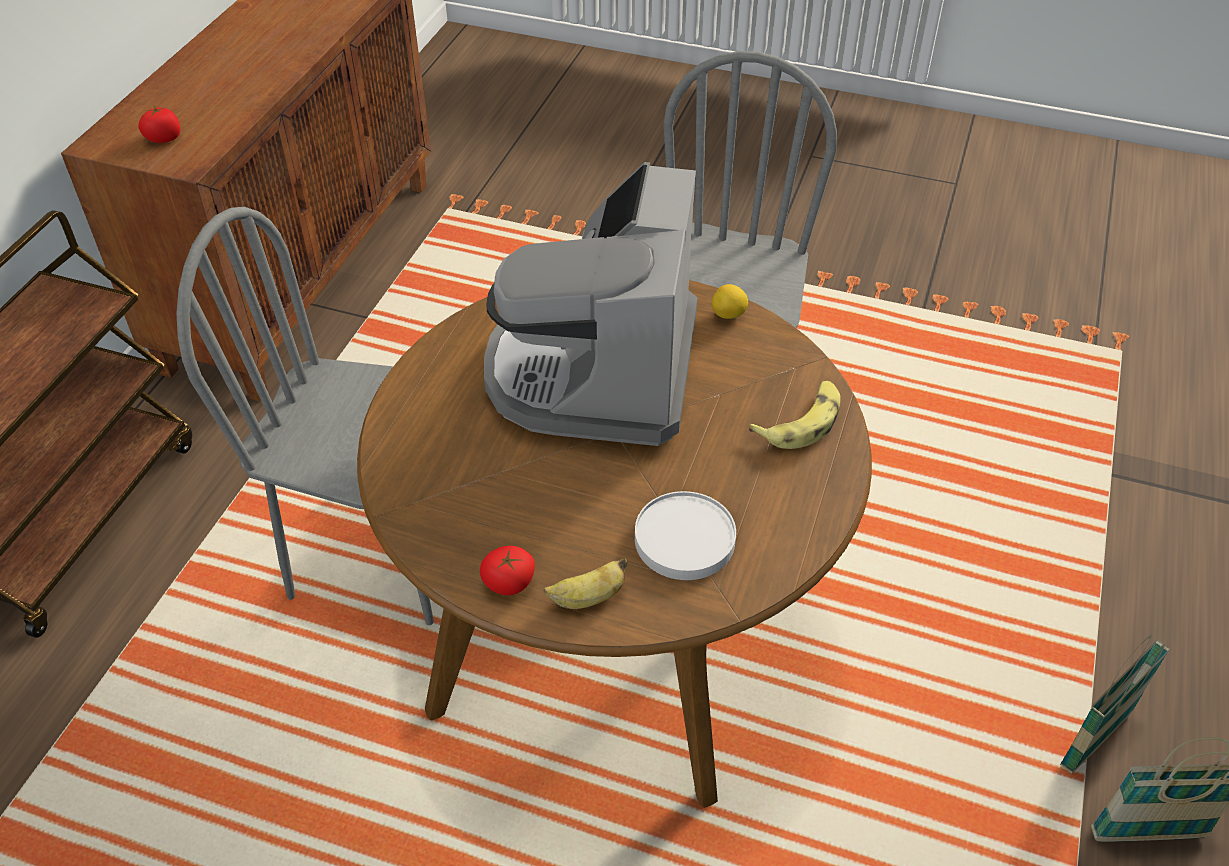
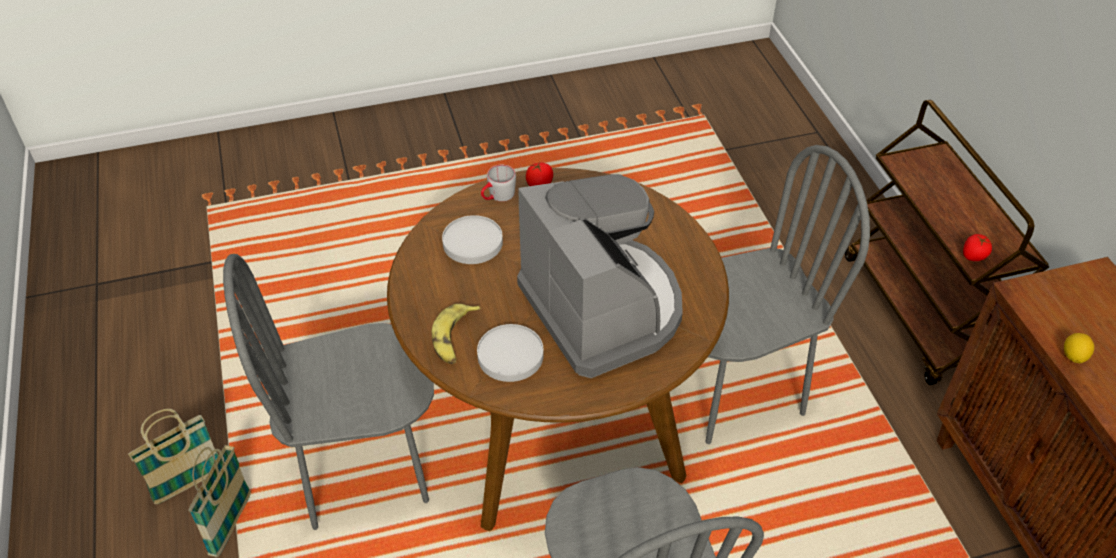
camera: 145 degrees right, 0 degrees up
tomato [139,105,180,143] -> tomato moved to [963,234,992,261]
banana [543,558,628,609] -> grey mug [481,165,516,202]
lemon [712,284,748,319] -> lemon moved to [1064,333,1094,363]
none -> grey chair [223,254,434,530]
none -> white plate [477,324,544,382]

